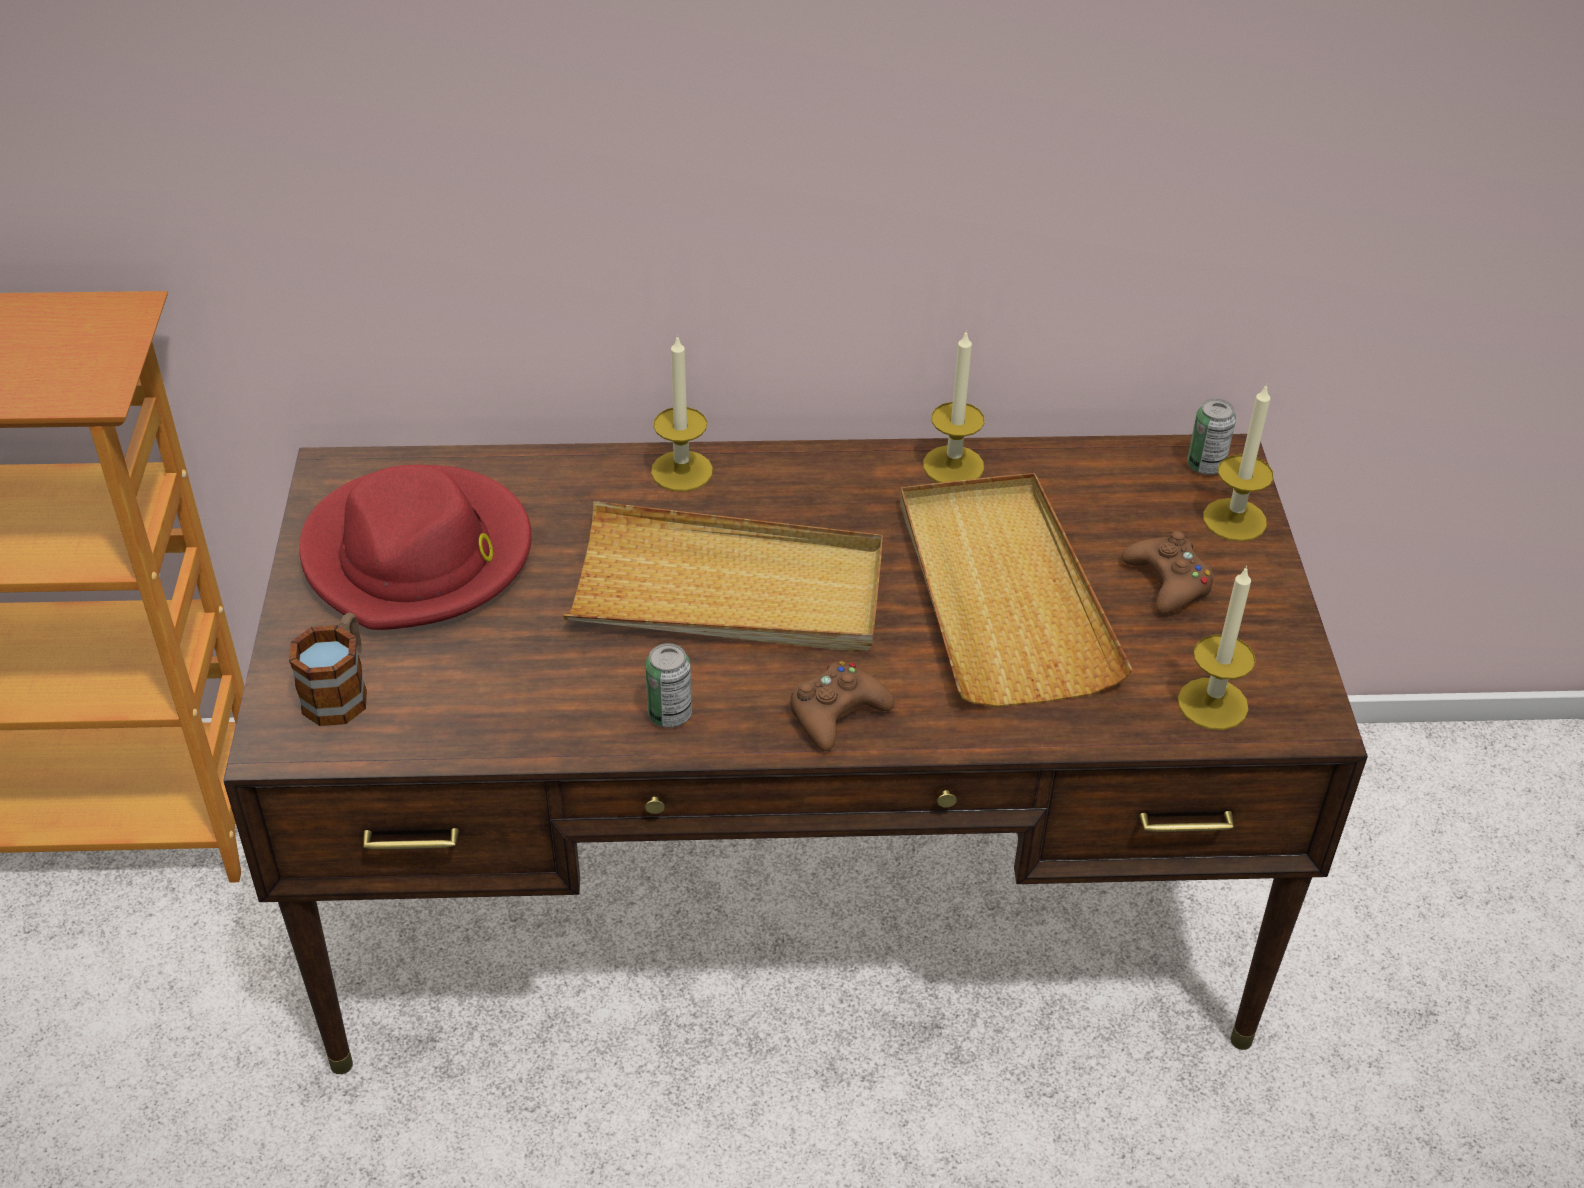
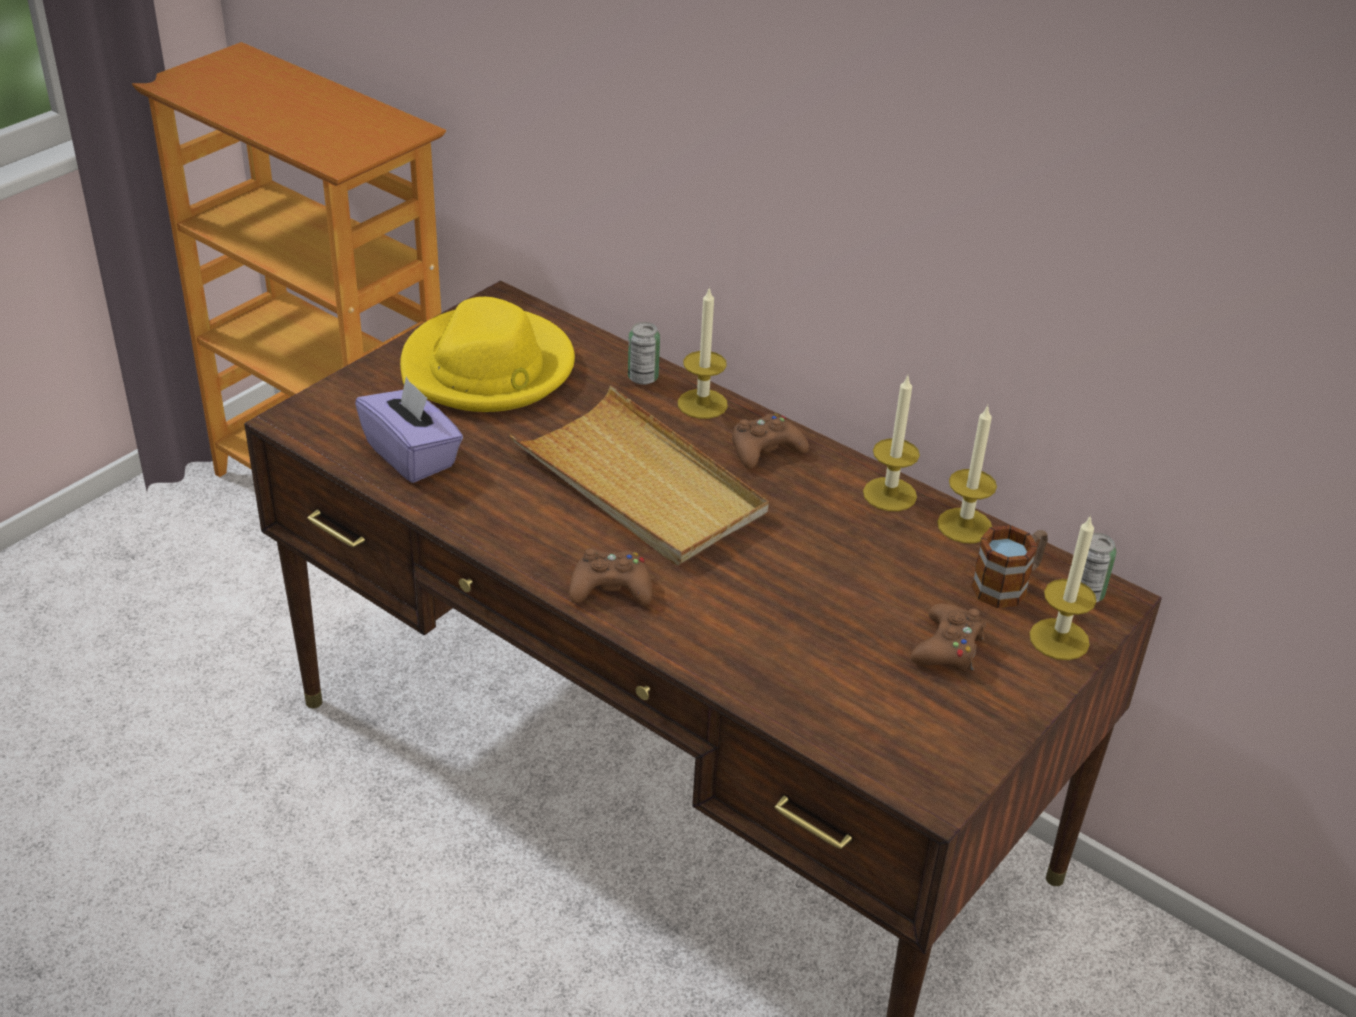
camera: 40 degrees right, 5 degrees down
mug [289,613,367,726] -> mug moved to [971,525,1048,608]
red hat [299,464,532,630] -> yellow hat [400,297,575,412]
can [645,643,692,727] -> can moved to [628,322,660,385]
beige tray [900,473,1133,707] -> none
candle [1178,565,1256,730] -> candle moved to [937,405,997,543]
none -> purple tissue box [355,377,463,483]
none -> brown game controller [732,413,809,469]

